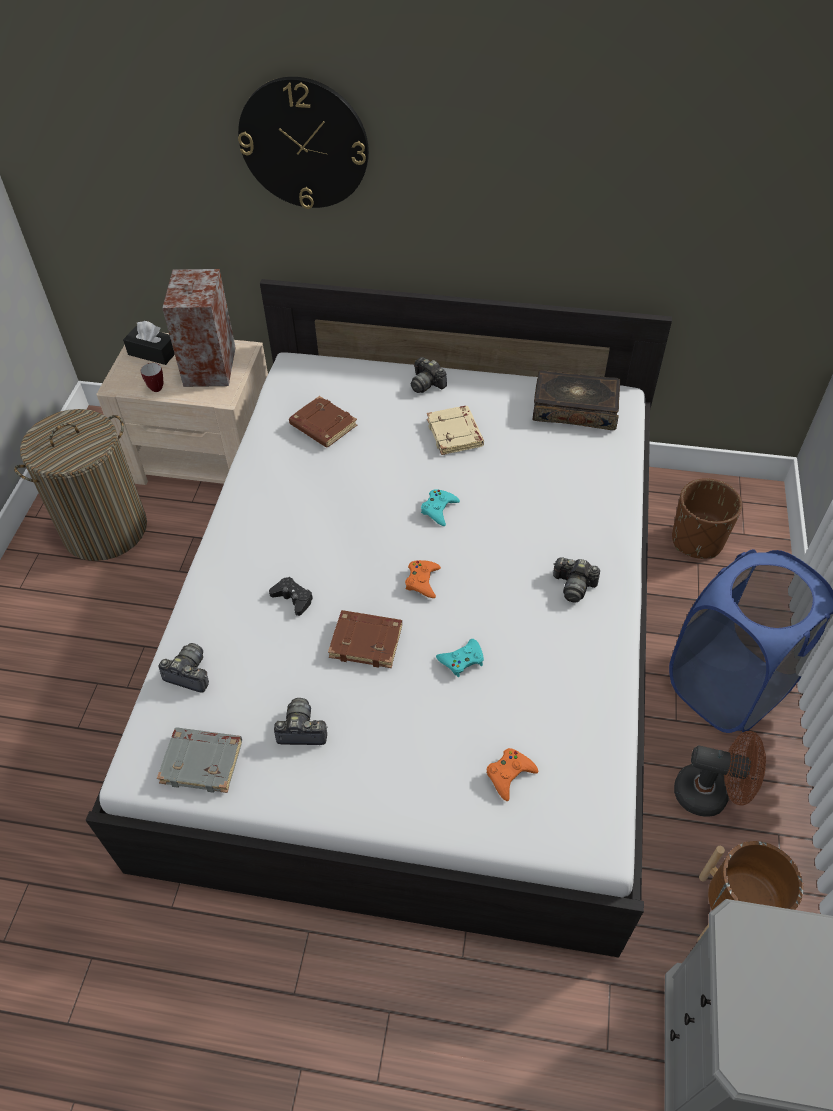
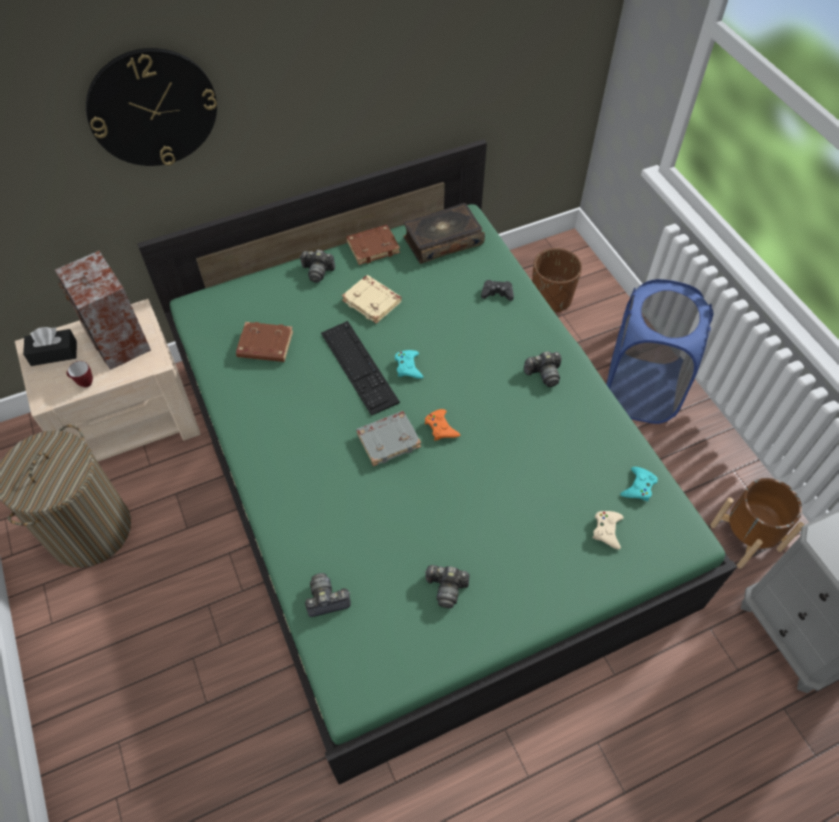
camera: 35 degrees left, 5 degrees up
white bed [85,279,672,958] -> green bed [137,139,737,785]
grey book [157,727,242,793] -> grey book moved to [356,411,421,466]
black game controller [269,577,313,616] -> black game controller moved to [481,280,514,301]
camera [274,698,328,745] -> camera turned 135 degrees counterclockwise [425,565,470,608]
brown book [328,610,402,668] -> brown book moved to [346,225,400,265]
turquoise game controller [436,639,484,677] -> turquoise game controller moved to [620,467,658,501]
orange game controller [486,748,538,801] -> beige game controller [592,511,624,549]
brown fan [674,731,766,817] -> none
none -> keyboard [321,321,400,416]

